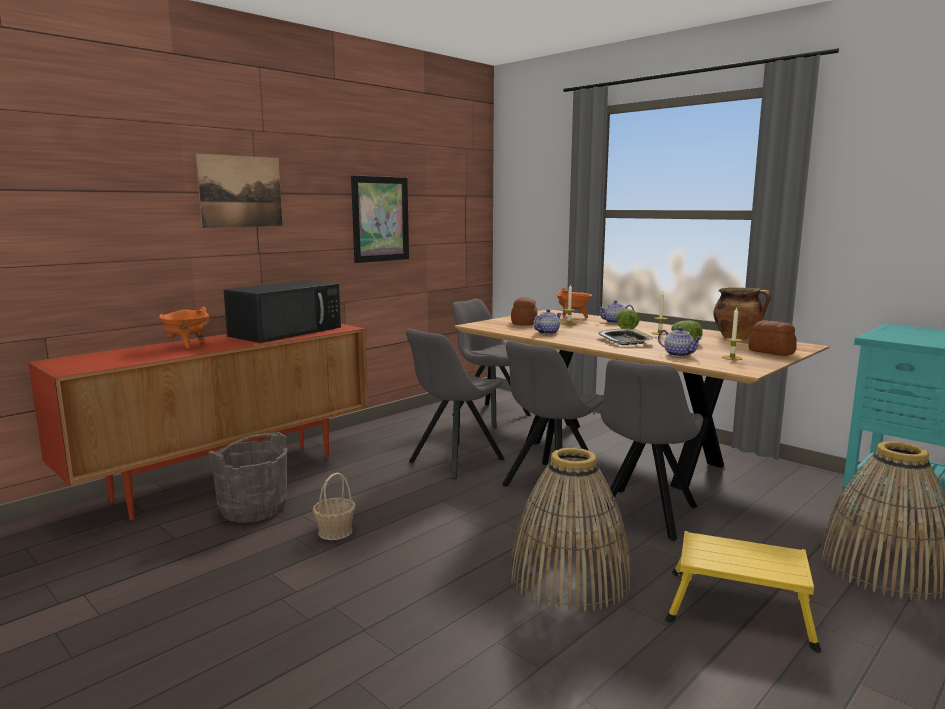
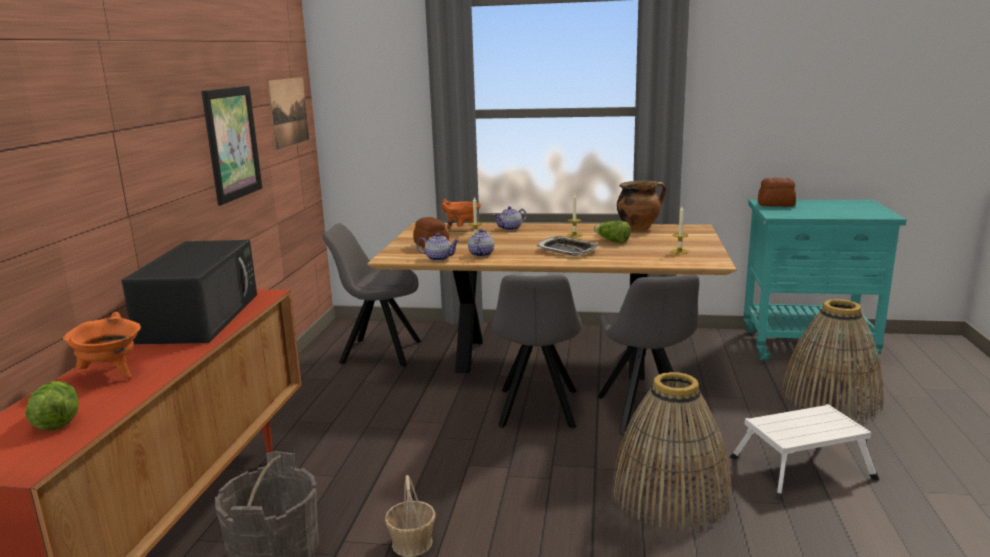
camera: 35 degrees left, 5 degrees up
picture [196,153,283,228] -> picture moved to [267,77,309,150]
grey chair [406,329,504,479] -> none
lettuce [616,309,639,329] -> lettuce moved to [25,381,79,431]
teapot [658,327,703,357] -> teapot moved to [417,233,460,261]
yellow step ladder [665,531,821,653] -> white step ladder [729,404,879,501]
bread [748,320,797,356] -> bread moved to [758,178,796,207]

